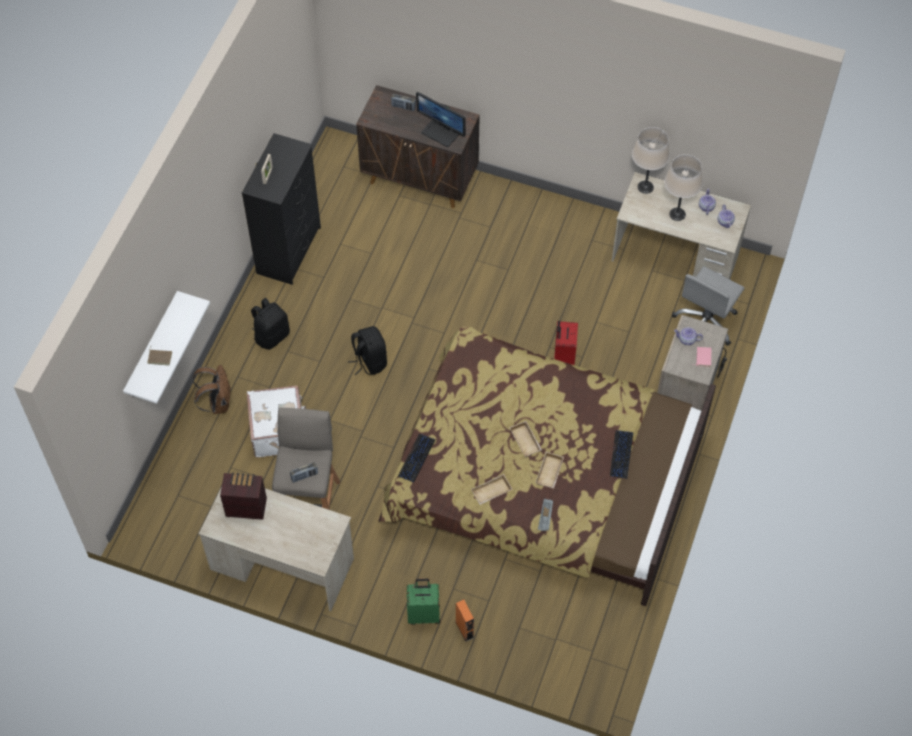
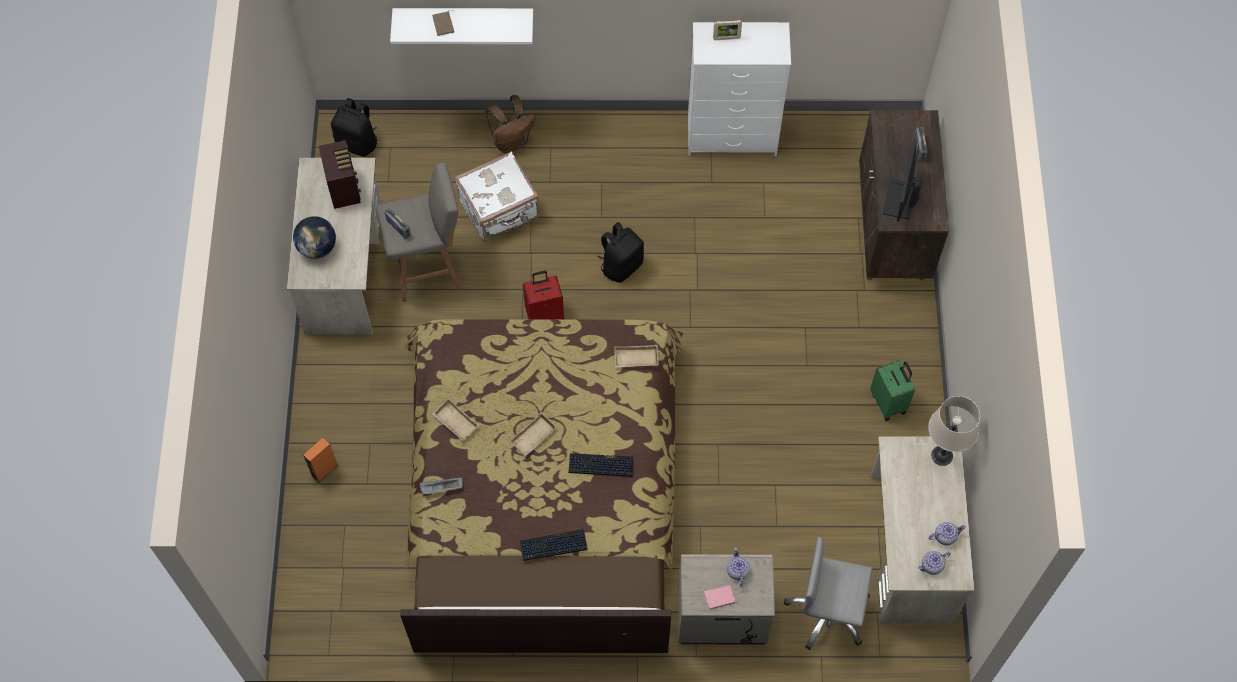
camera: 70 degrees right, 5 degrees up
black dresser [242,133,321,285] -> white dresser [688,22,791,156]
black backpack [251,298,290,350] -> black backpack moved to [331,98,377,157]
keyboard [398,434,435,483] -> keyboard moved to [569,453,634,477]
green suitcase [407,579,440,625] -> green suitcase moved to [870,360,915,421]
beige tray [535,452,564,489] -> beige tray moved to [614,345,658,367]
red suitcase [554,321,578,365] -> red suitcase moved to [523,270,565,320]
beige table lamp [665,154,702,221] -> none
none -> globe [293,216,336,259]

